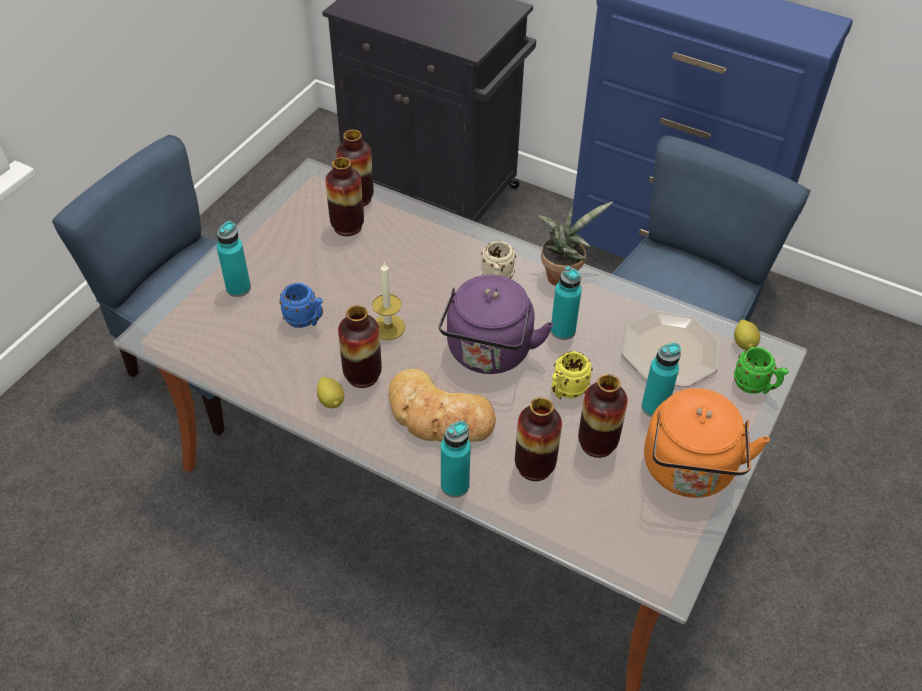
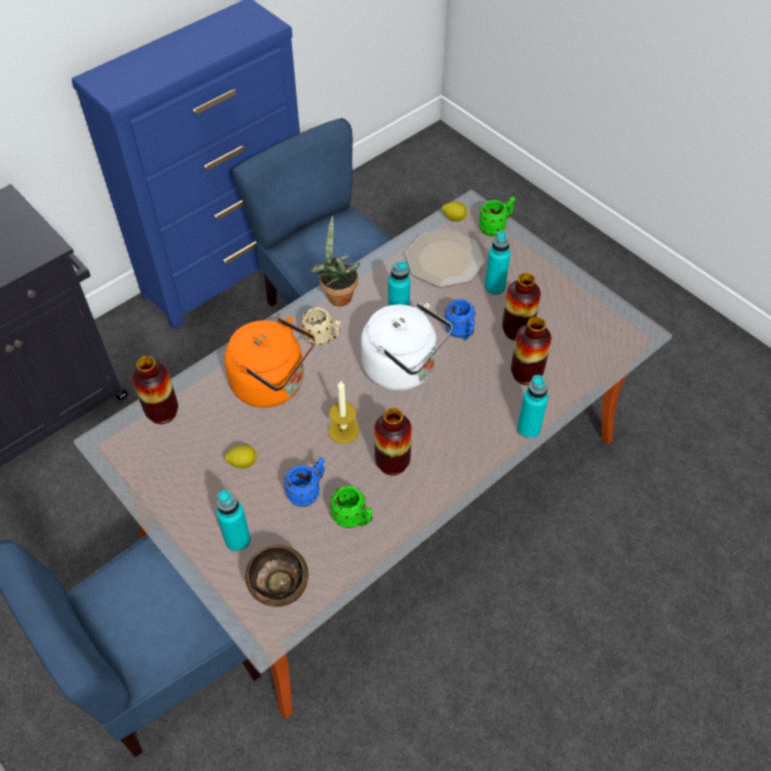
camera: 70 degrees left, 5 degrees up
lemon [317,377,344,408] -> lemon moved to [225,445,258,468]
vase [325,157,364,236] -> none
bread [388,369,496,442] -> none
purple kettle [439,275,554,374] -> white kettle [361,303,453,391]
yellow mug [551,351,593,399] -> blue mug [444,299,476,340]
orange kettle [644,388,770,498] -> orange kettle moved to [224,316,315,408]
none -> brown bowl [245,545,309,607]
none -> green mug [330,486,373,528]

